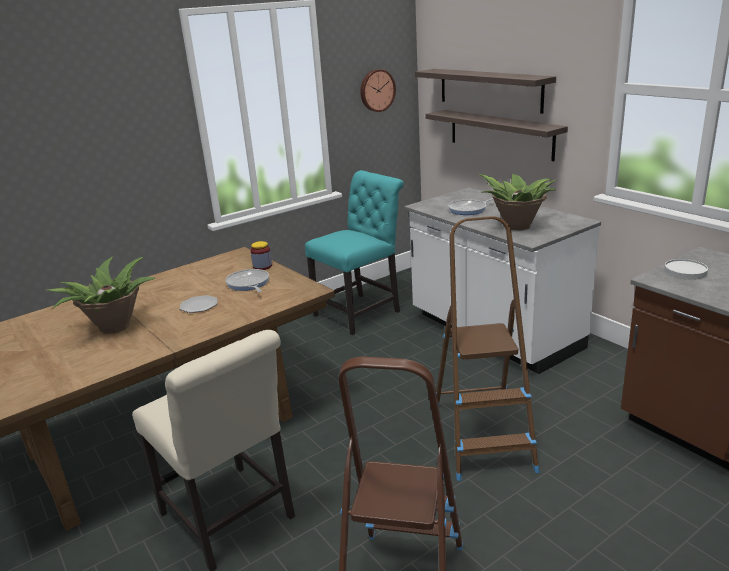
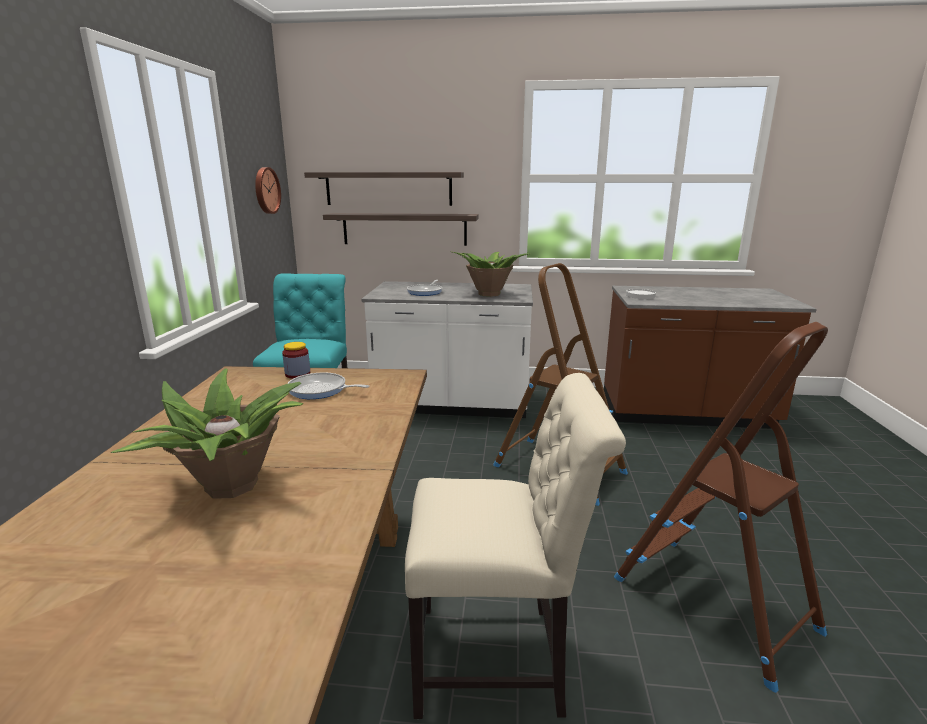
camera: 50 degrees left, 5 degrees down
plate [180,295,218,313] -> none

